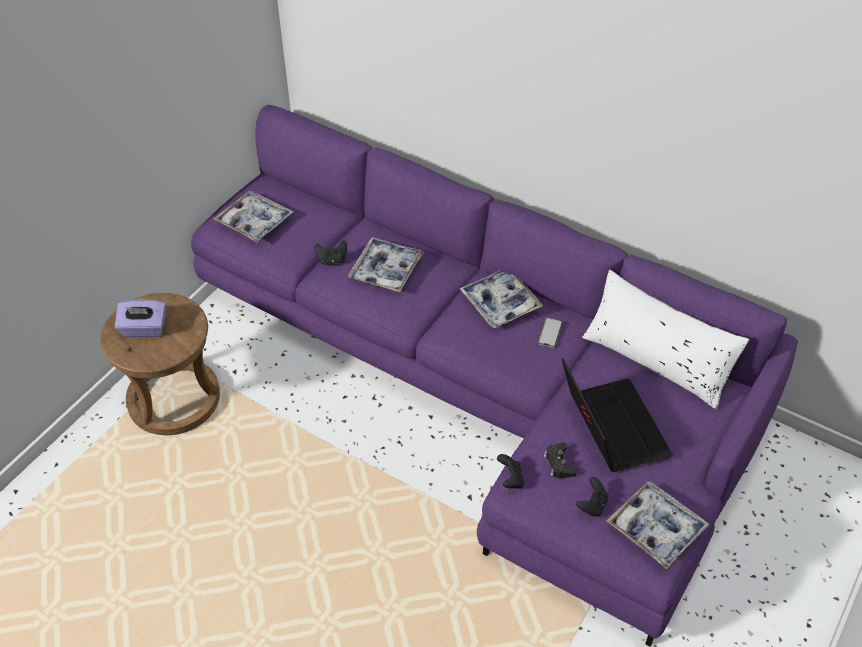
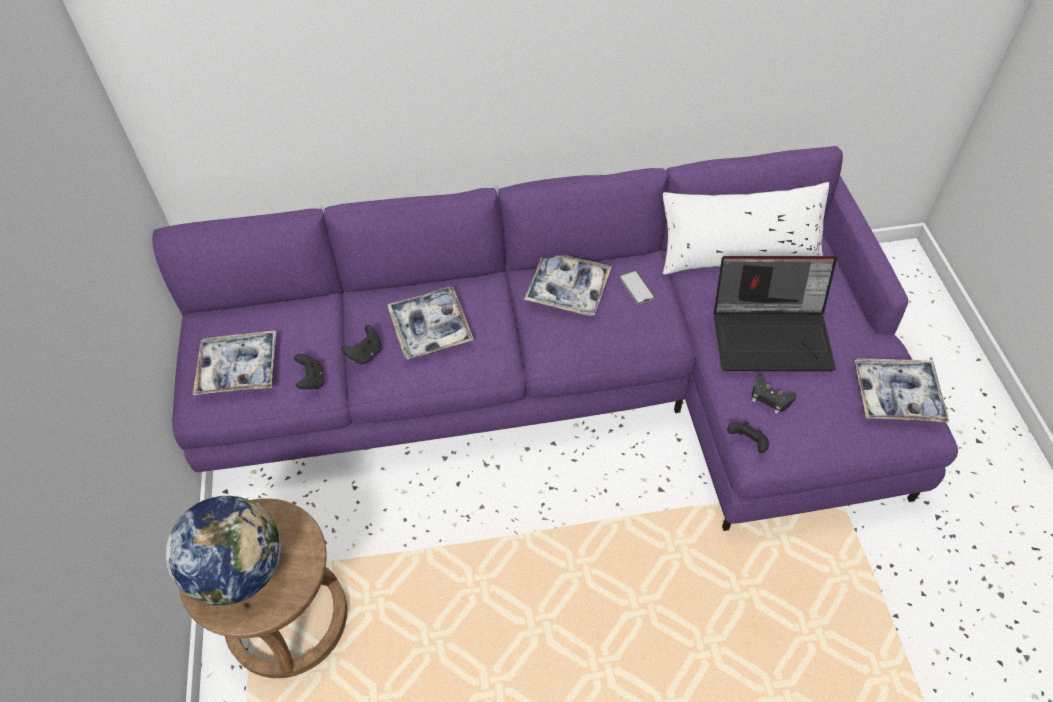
camera: 40 degrees left, 5 degrees up
purple tissue box [115,299,166,337] -> globe [166,496,281,606]
laptop [562,359,673,472] -> laptop turned 150 degrees clockwise [714,256,837,371]
black game controller [576,477,608,517] -> black game controller moved to [294,354,324,389]

